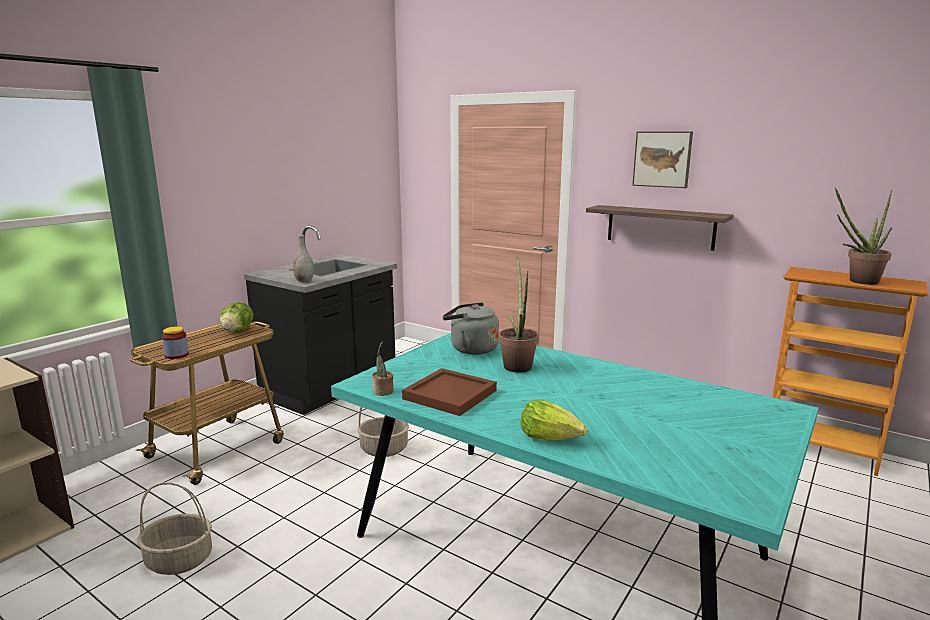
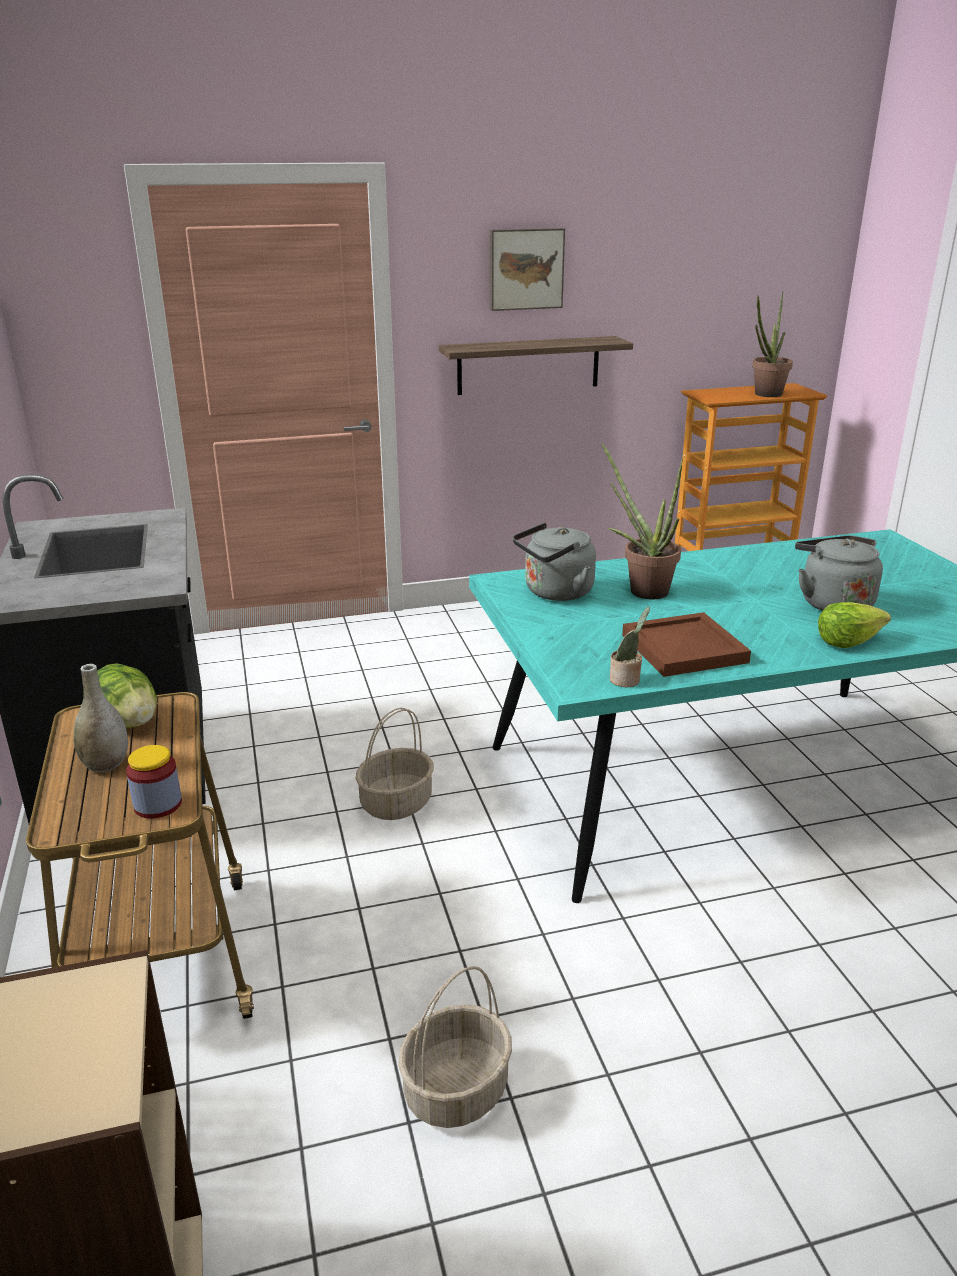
camera: 50 degrees left, 10 degrees up
grey vase [293,235,314,282] -> grey vase moved to [73,664,128,772]
none -> grey kettle [795,536,883,611]

